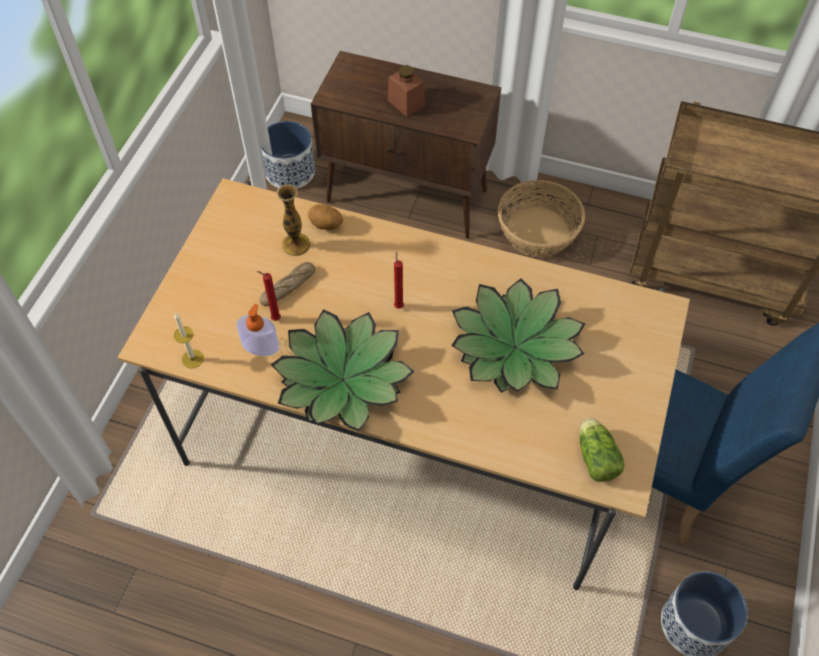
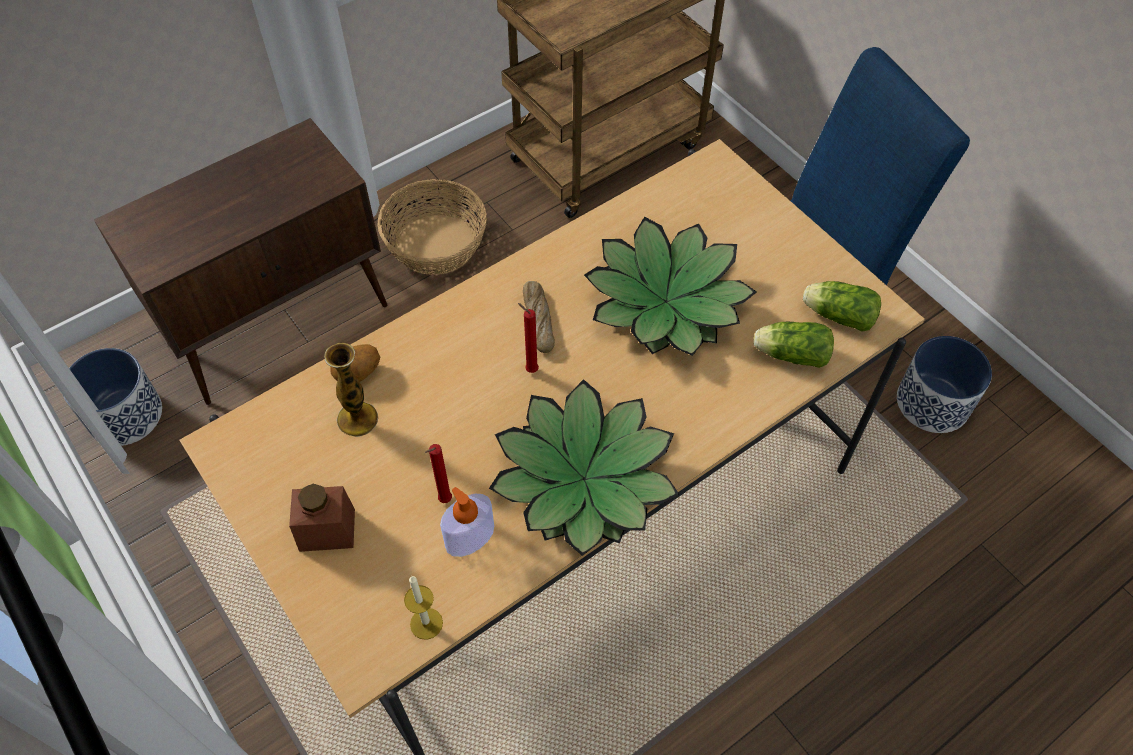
camera: 55 degrees left, 0 degrees up
bread [260,262,315,306] -> bread moved to [523,281,555,353]
brown jar [388,65,425,117] -> brown jar moved to [289,484,355,552]
none -> lettuce [754,322,834,368]

